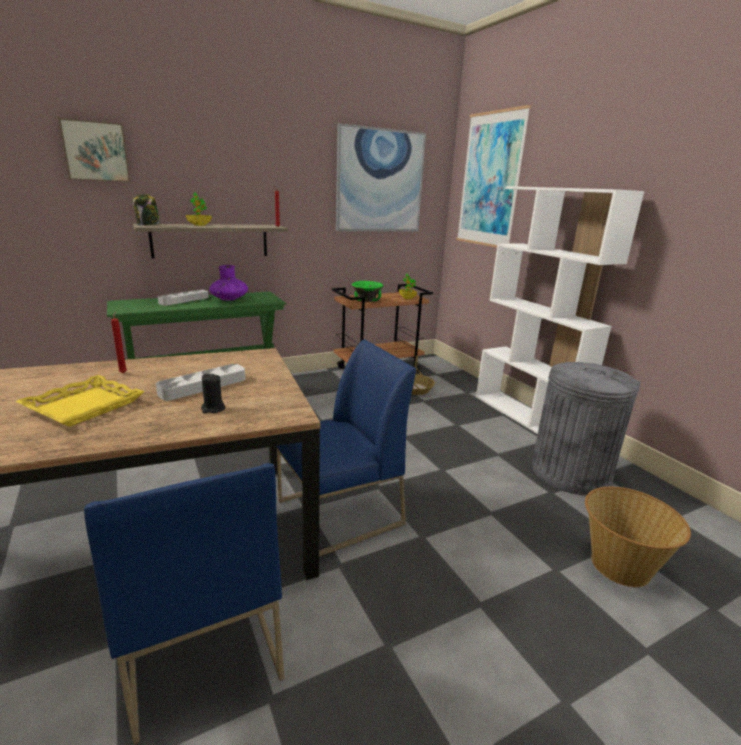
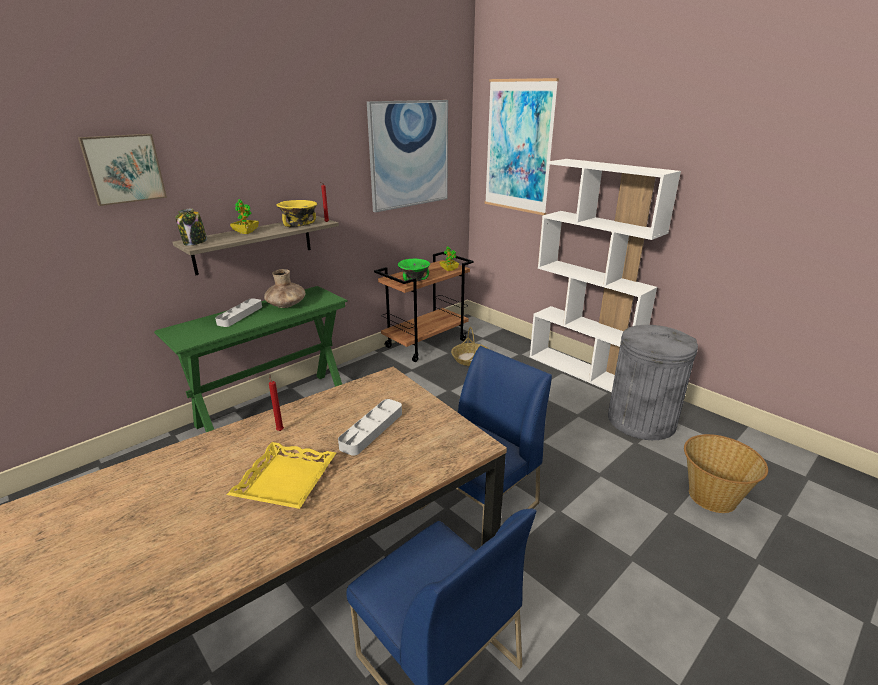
camera: 15 degrees left, 5 degrees up
black candle [201,373,225,413] -> none
purple vase [209,265,248,301] -> brown vase [264,269,305,308]
none -> yellow bowl [276,200,317,227]

